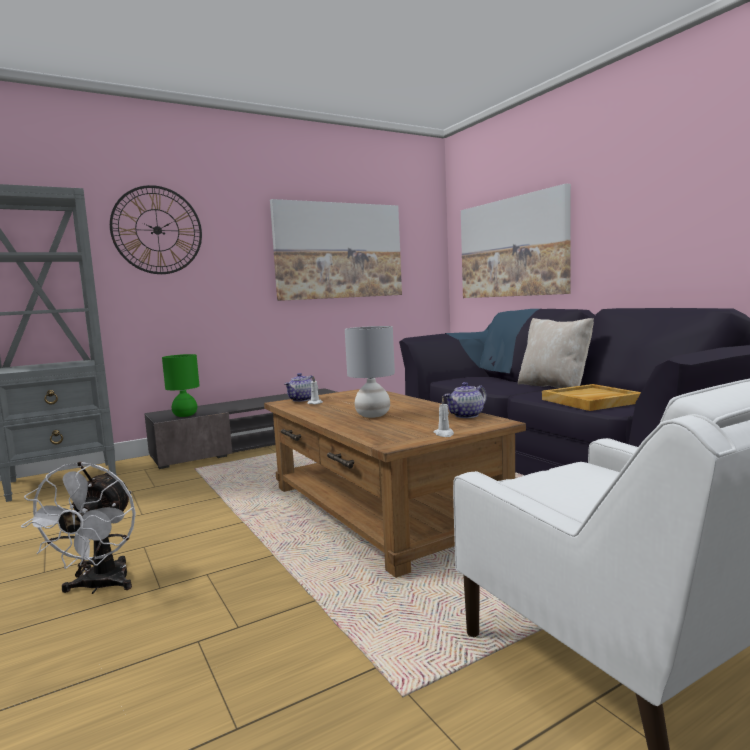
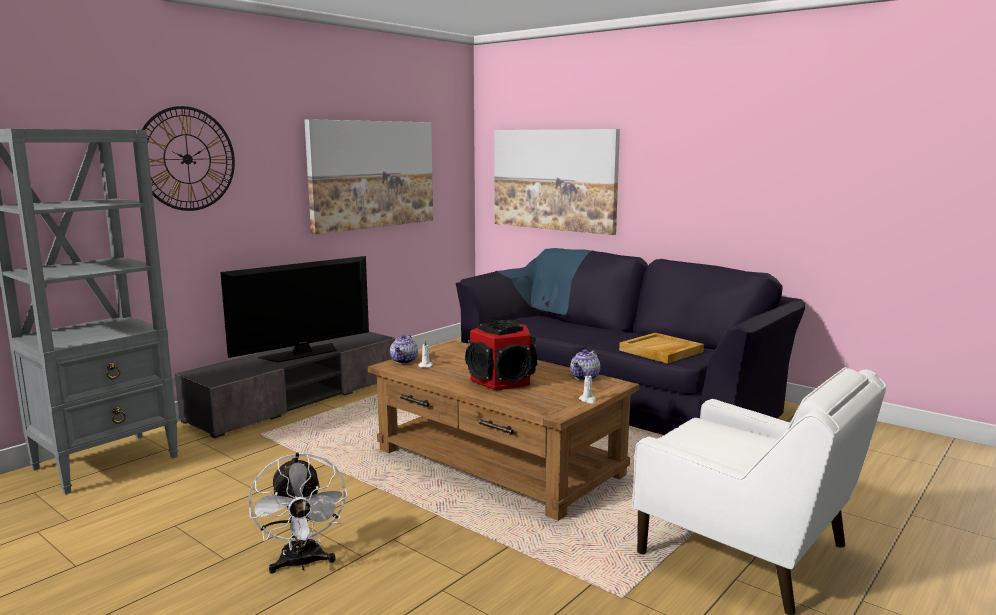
camera: 20 degrees left, 5 degrees up
green table lamp [162,354,200,417] -> none
grey table lamp [345,326,395,418] -> speaker [465,319,537,390]
beige pillow [518,318,594,388] -> none
none -> television [220,256,369,362]

